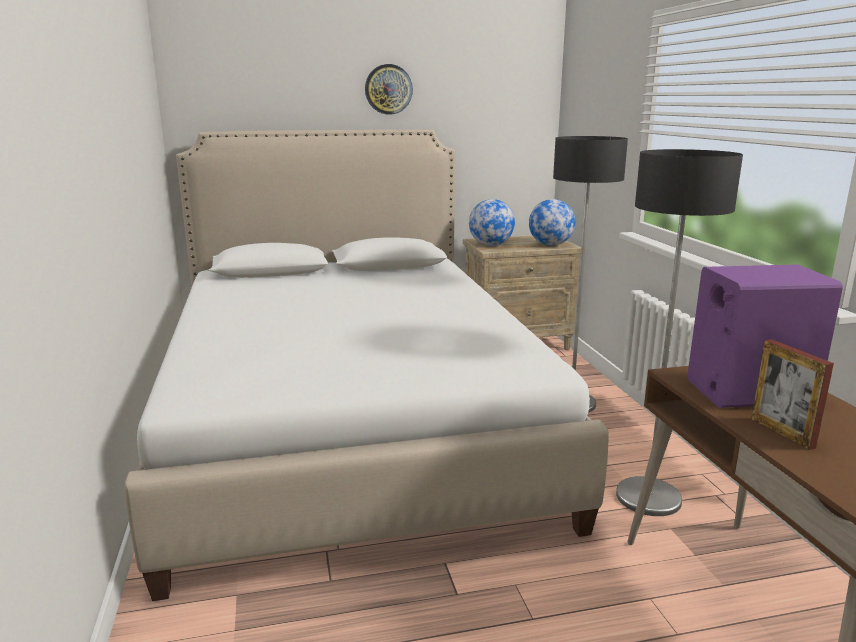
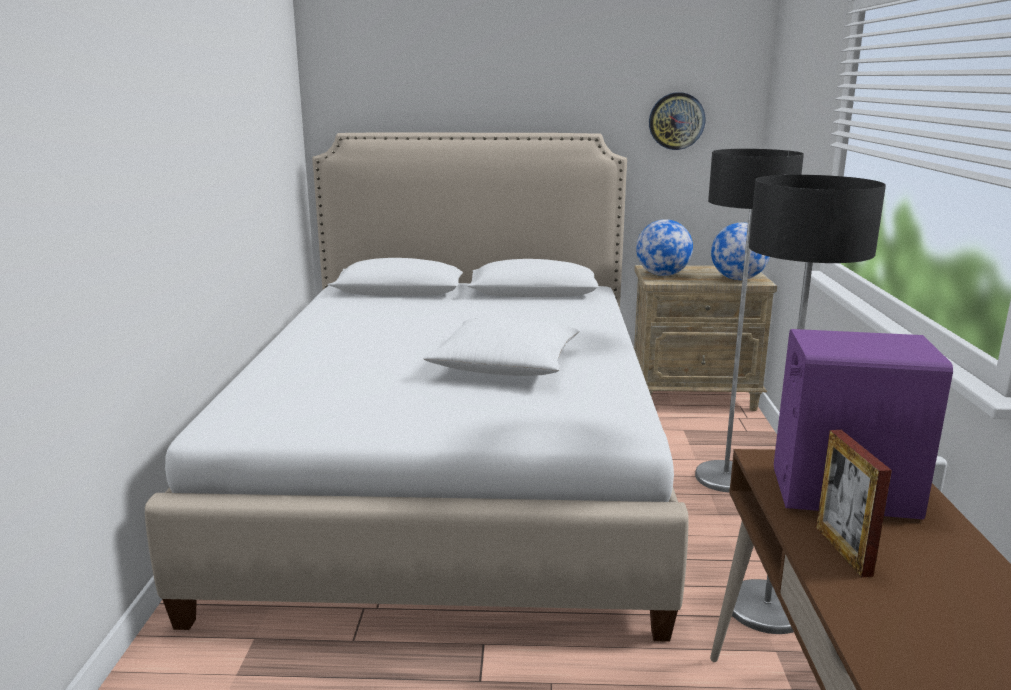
camera: 15 degrees right, 0 degrees up
wall clock [365,64,413,115] -> wall clock moved to [649,92,706,150]
none -> white pillow [423,317,579,376]

